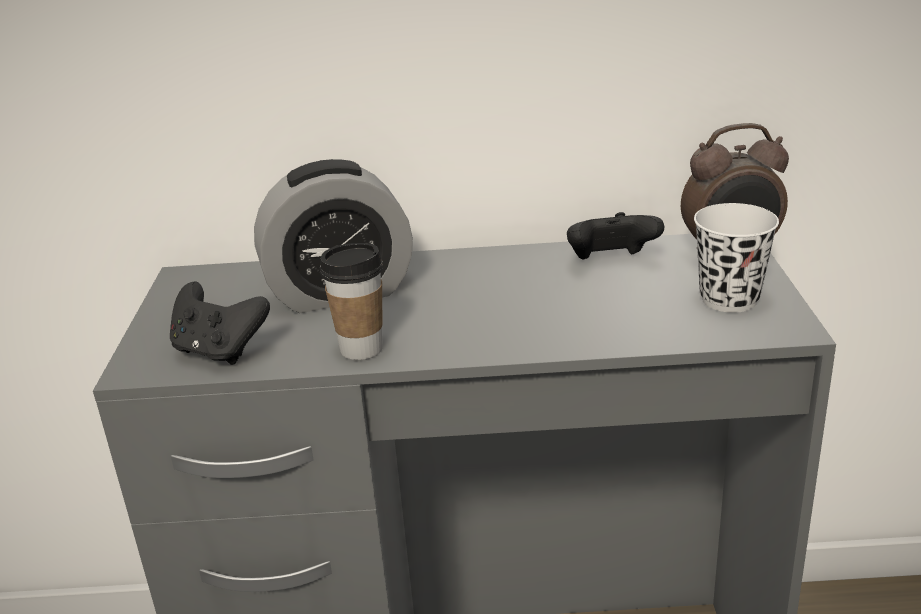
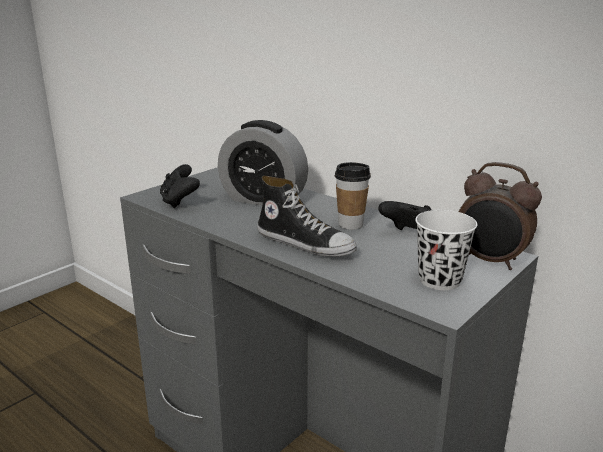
camera: 40 degrees right, 5 degrees down
cup [320,243,383,360] -> cup moved to [335,162,371,230]
none -> shoe [257,176,357,257]

